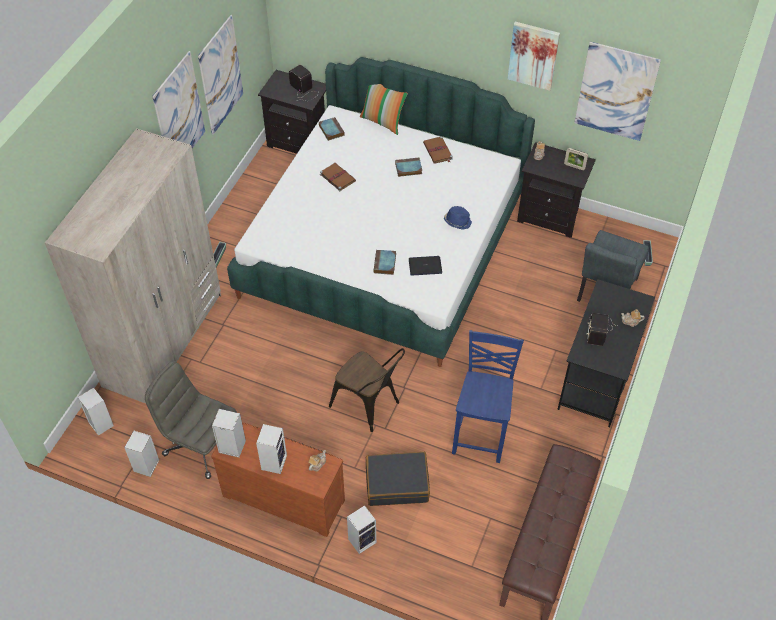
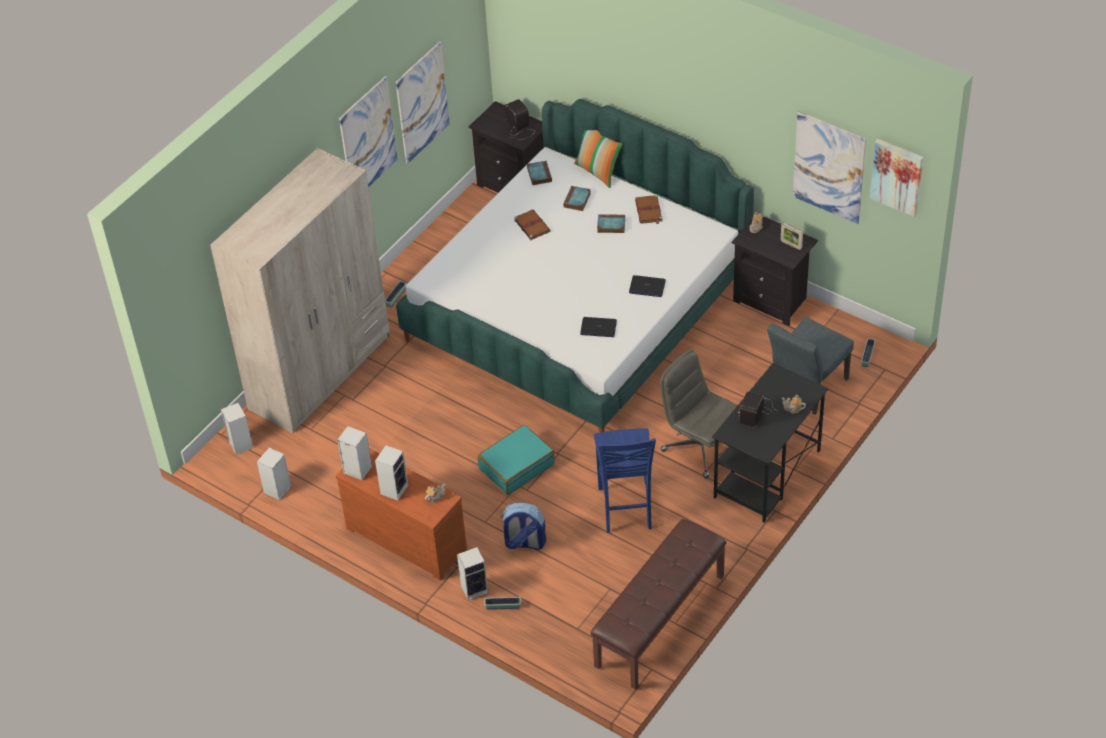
camera: 15 degrees right, 5 degrees down
grey office chair [145,361,237,479] -> grey office chair moved to [660,350,738,478]
brown chair [329,348,405,432] -> turquoise suitcase [478,425,555,495]
black suitcase [366,452,430,506] -> backpack [501,503,546,550]
book [374,250,396,275] -> book moved to [563,186,591,211]
blue hat [444,206,472,230] -> laptop [629,275,666,297]
blue chair [452,330,524,463] -> blue chair turned 150 degrees clockwise [594,428,656,533]
picture [508,22,560,91] -> picture moved to [870,139,923,217]
none -> planter [484,597,521,610]

